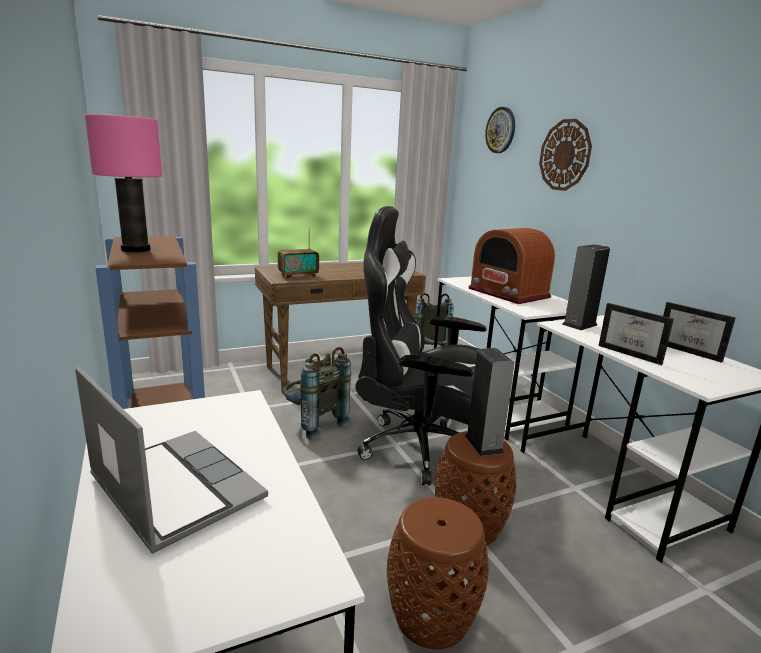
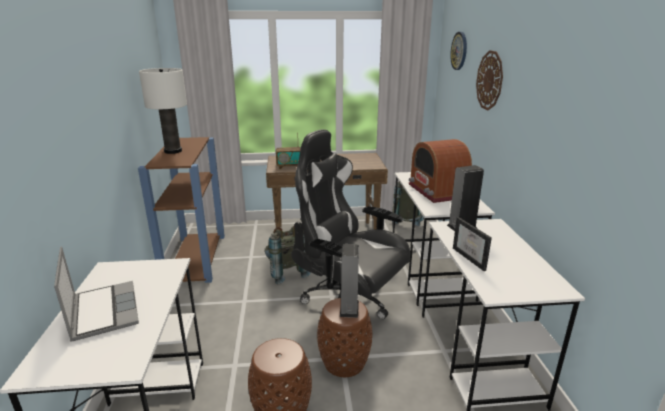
camera: 20 degrees right, 5 degrees up
pink table lamp [85,114,162,252] -> white table lamp [139,68,187,154]
picture frame [663,302,736,363] -> none

